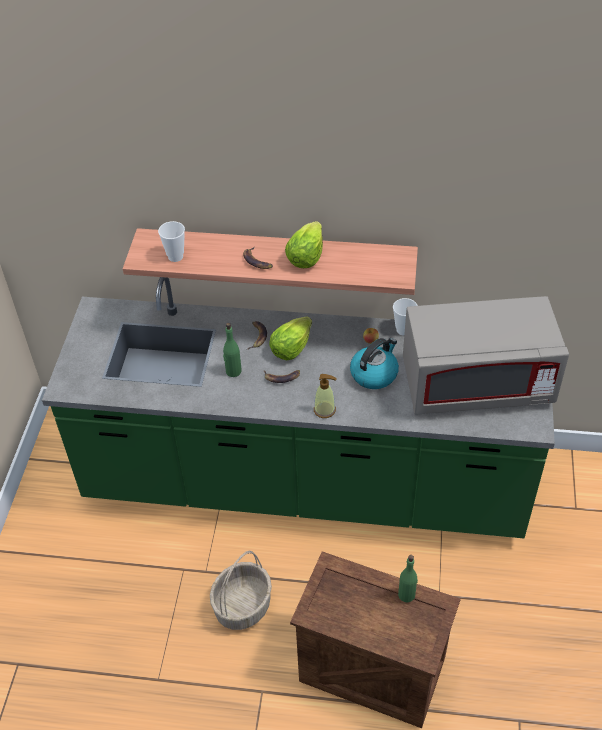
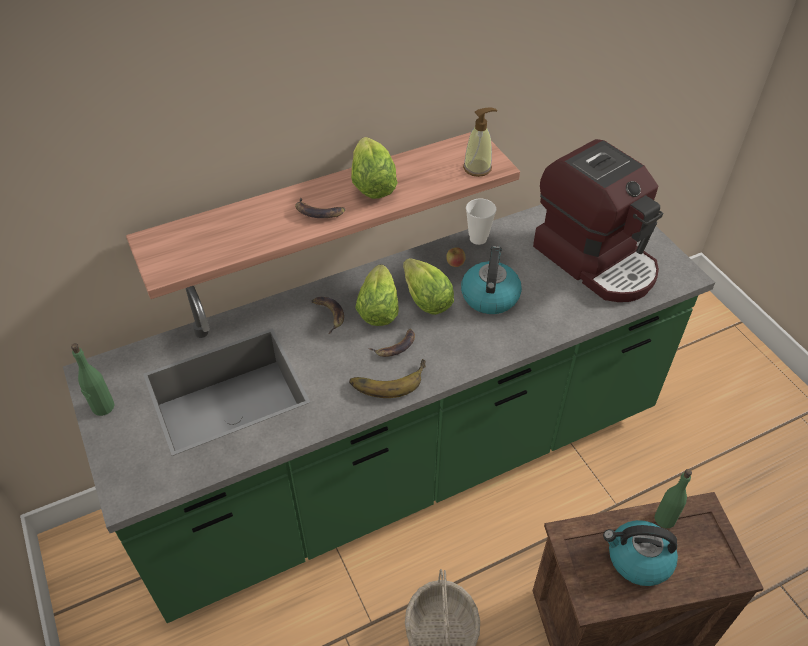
camera: 35 degrees left, 0 degrees up
cup [158,221,185,262] -> none
green bottle [223,323,242,377] -> green bottle moved to [71,343,114,416]
soap dispenser [314,374,337,418] -> soap dispenser moved to [463,107,497,177]
grey microwave [403,296,569,415] -> coffee machine [533,139,663,302]
none -> banana [349,359,426,398]
none -> lettuce [403,258,454,315]
none -> kettle [603,520,678,586]

